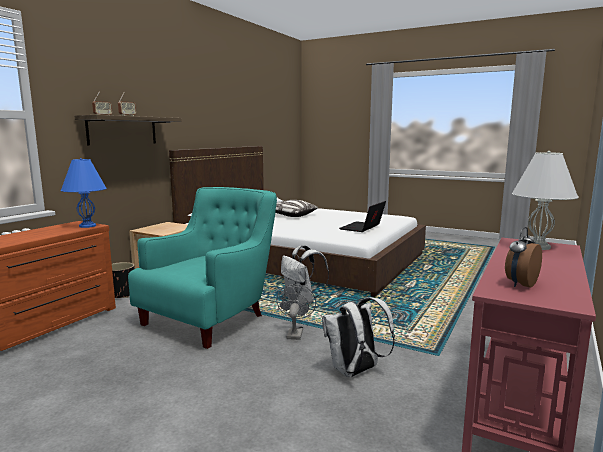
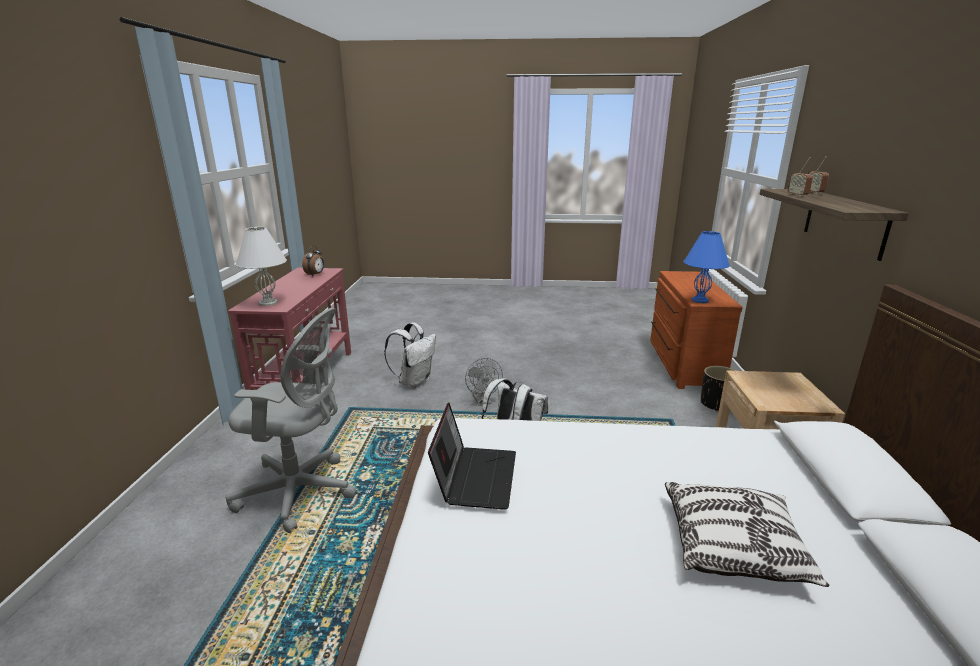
camera: 155 degrees right, 10 degrees up
turquoise armchair [128,187,277,349] -> none
none -> grey office chair [225,308,356,533]

